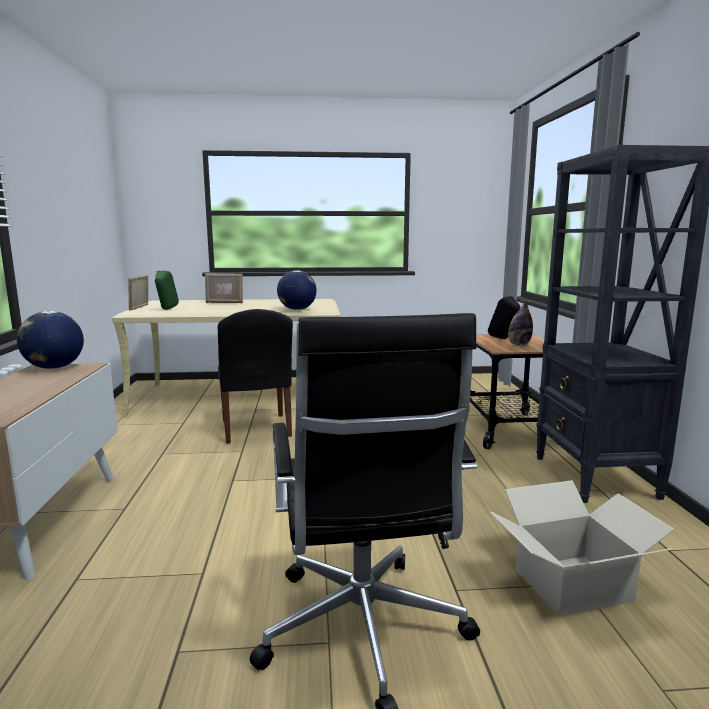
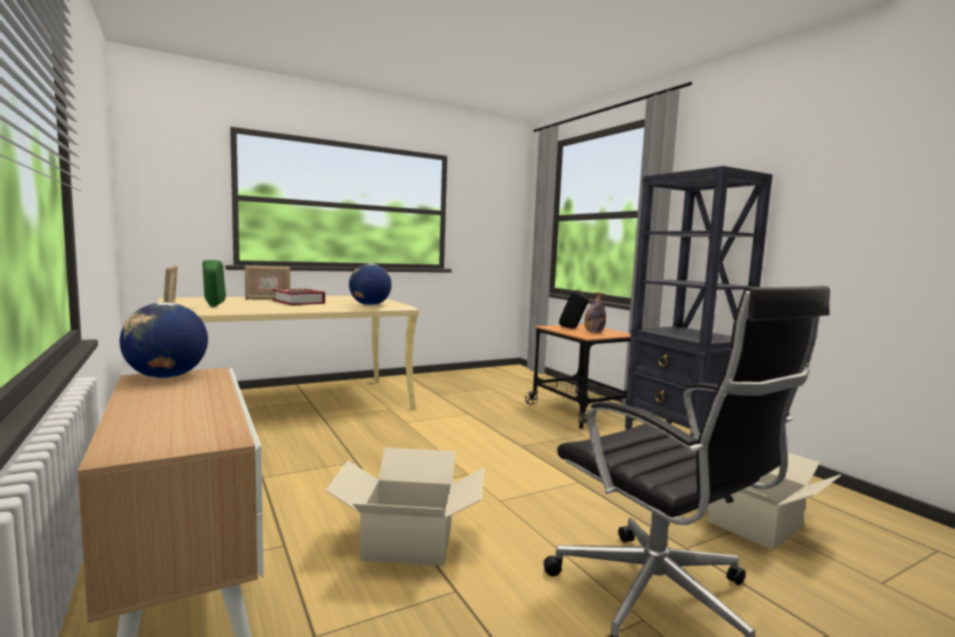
camera: 25 degrees left, 5 degrees down
black chair [218,309,293,443] -> none
none -> book [272,288,325,305]
none -> cardboard box [326,448,484,566]

